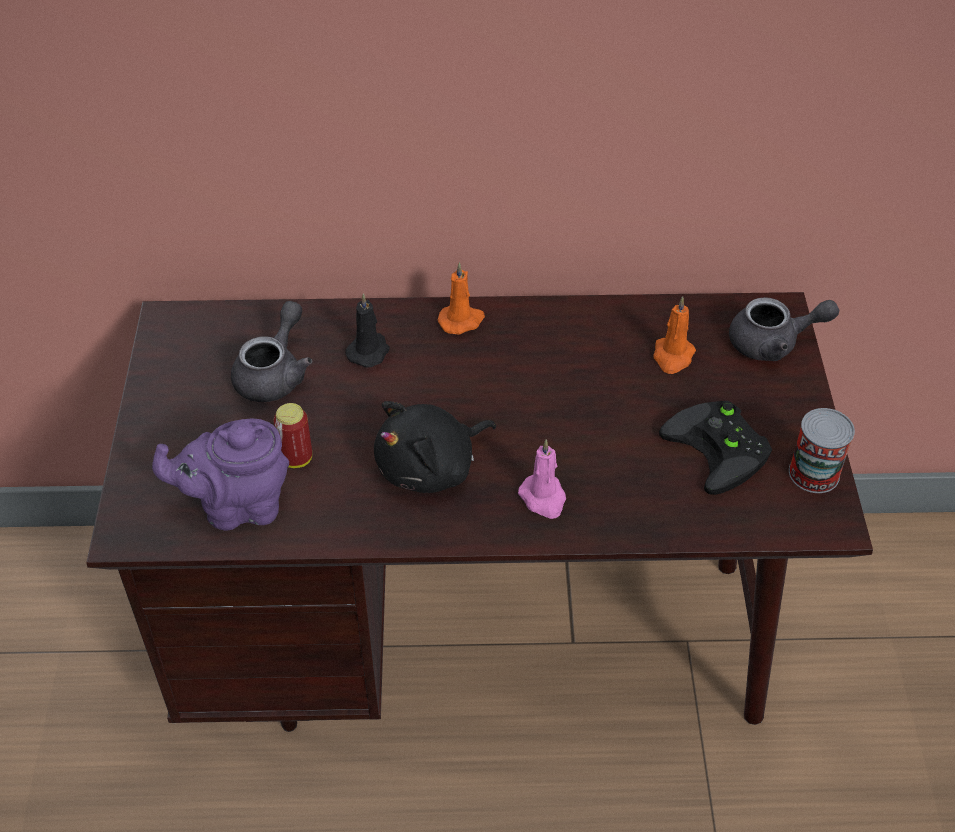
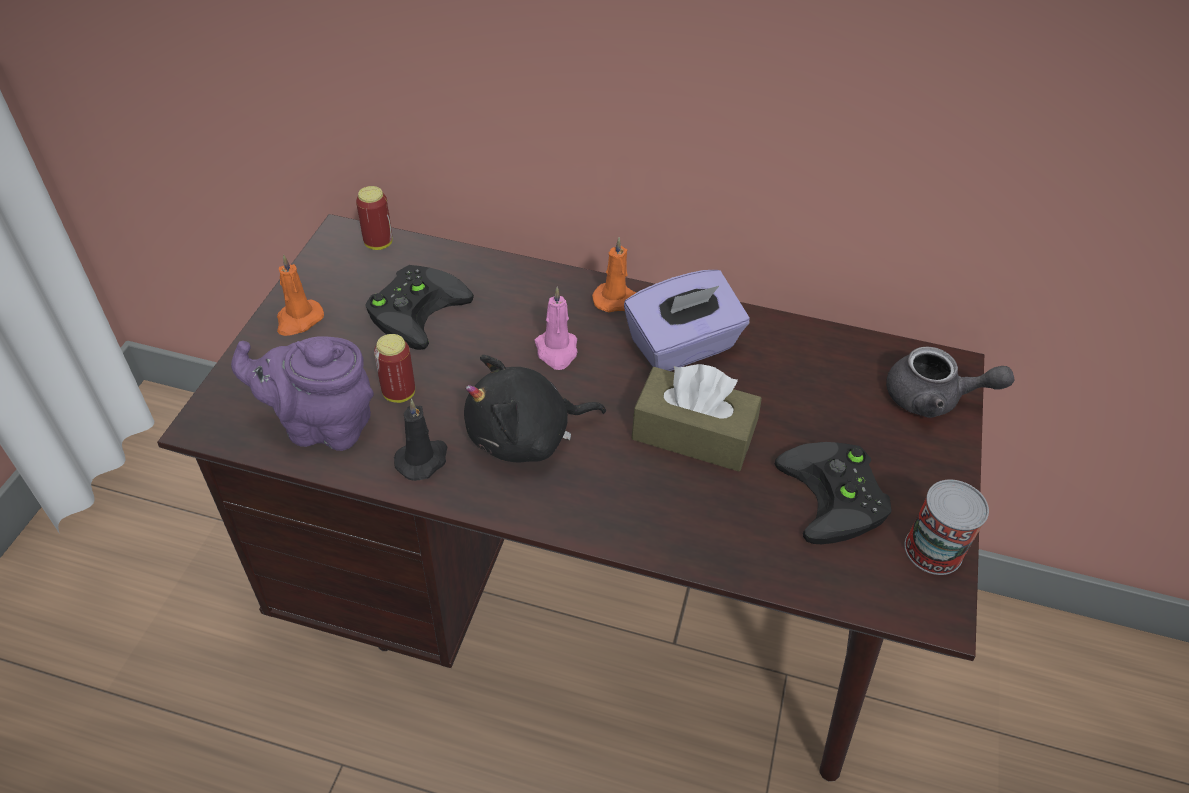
camera: 15 degrees right, 0 degrees up
grey teapot [231,301,313,402] -> black game controller [365,265,474,350]
black candle [346,293,390,367] -> black candle moved to [394,399,447,481]
pink candle [518,439,566,519] -> pink candle moved to [535,287,578,370]
orange candle [653,296,696,374] -> orange candle moved to [277,254,324,336]
none -> can [356,186,393,250]
none -> purple tissue box [624,270,750,371]
none -> brown tissue box [632,364,762,472]

